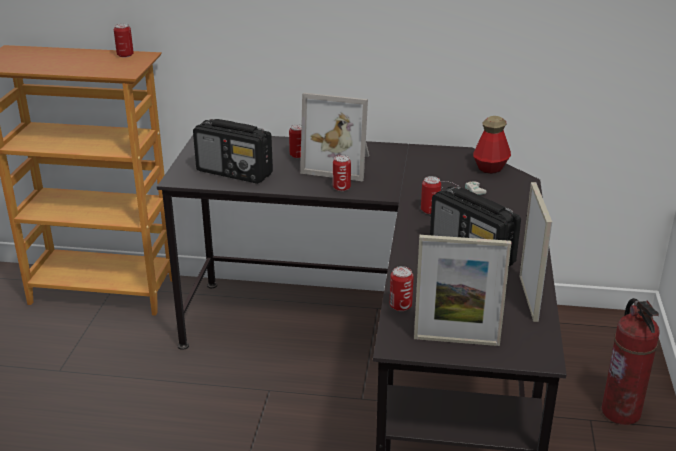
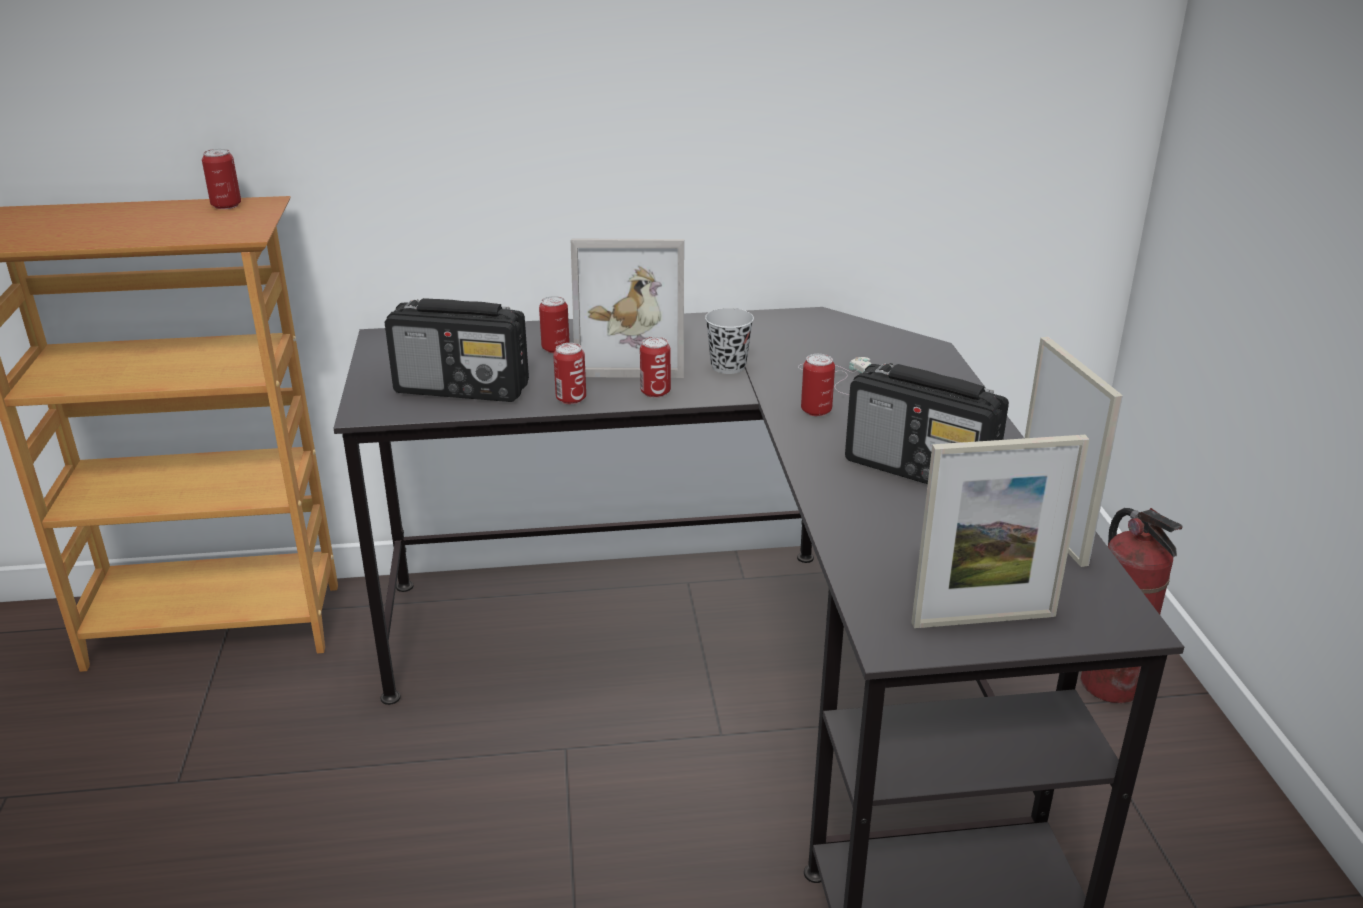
camera: 15 degrees left, 0 degrees up
can [390,266,414,311] -> can moved to [553,343,586,404]
bottle [473,116,511,174] -> none
none -> black cup [705,308,754,374]

